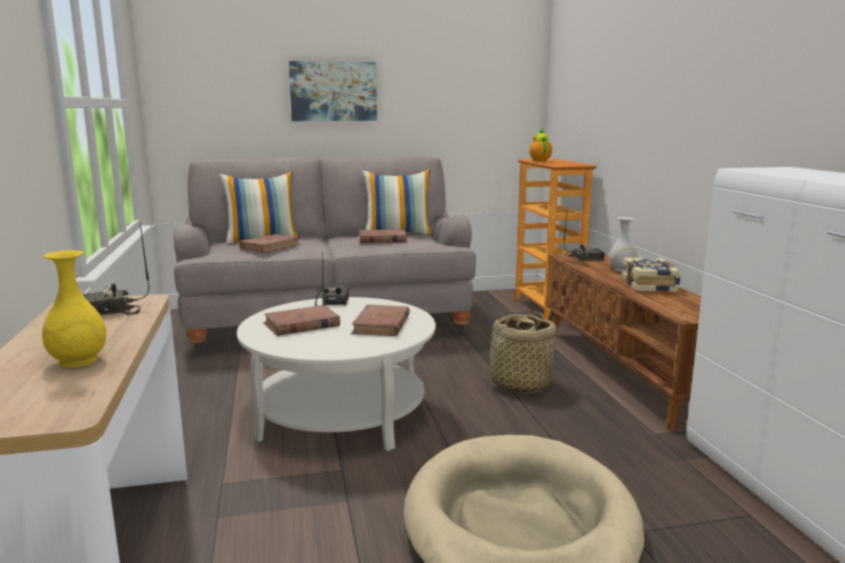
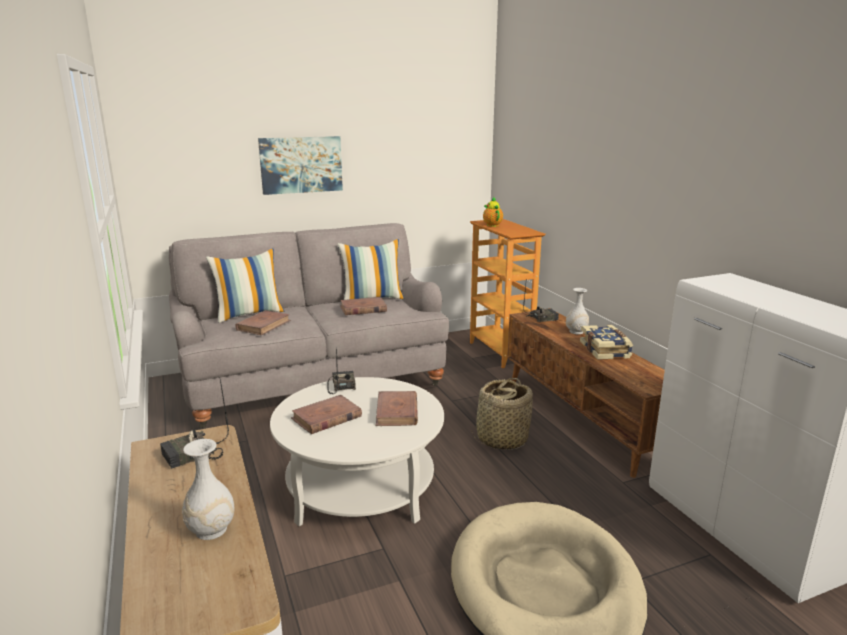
camera: 10 degrees left, 5 degrees up
yellow vase [42,250,106,368] -> white vase [182,439,235,540]

